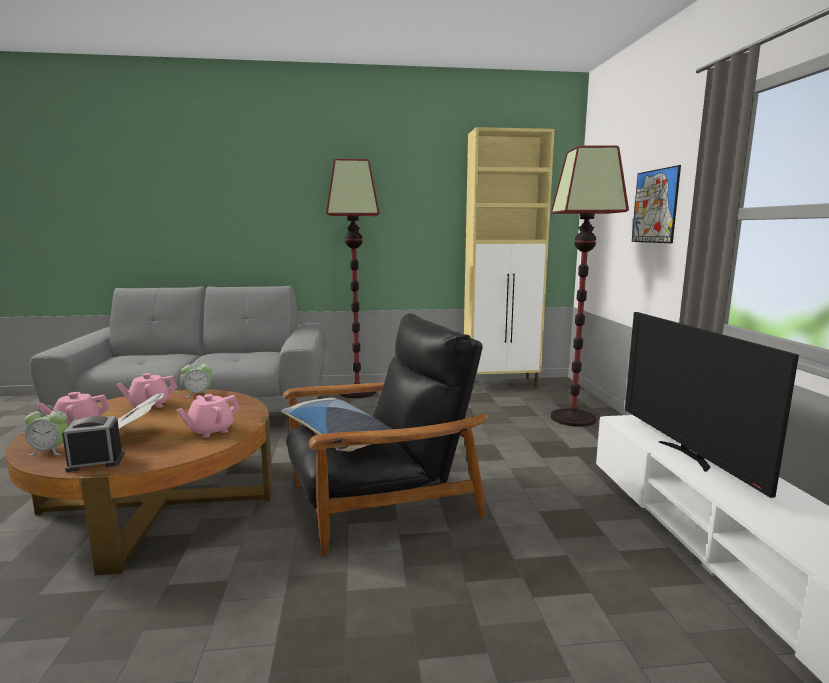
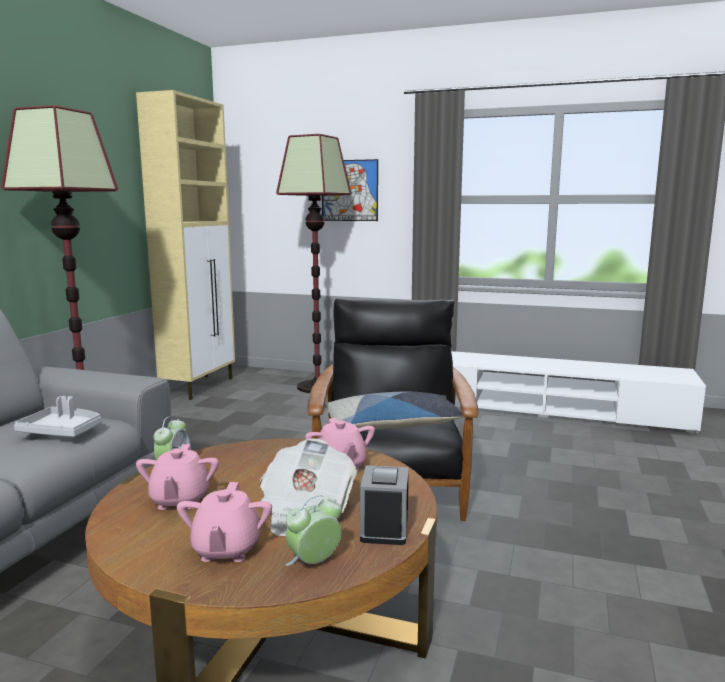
camera: 65 degrees left, 0 degrees up
alarm clock [25,405,68,456] -> alarm clock turned 150 degrees counterclockwise [286,495,342,566]
television [625,312,799,498] -> none
none -> grey tray [14,396,101,437]

